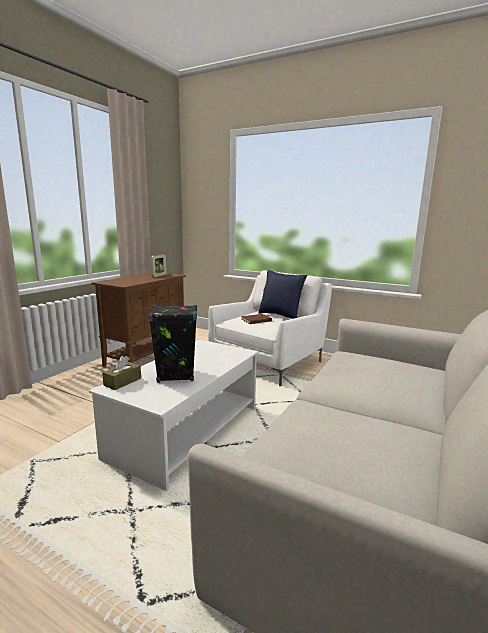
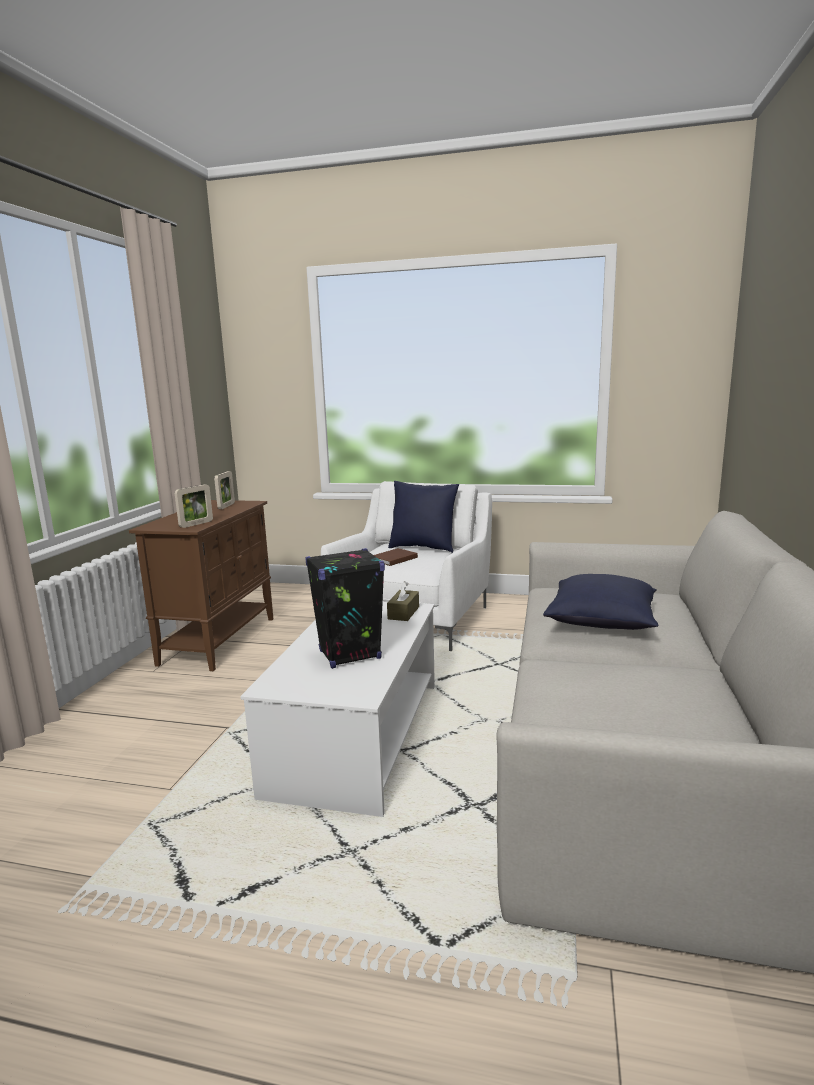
camera: 15 degrees left, 0 degrees up
brown tissue box [102,356,141,390] -> brown tissue box moved to [387,581,419,621]
none -> picture frame [175,484,213,528]
none -> blue pillow [543,574,658,630]

